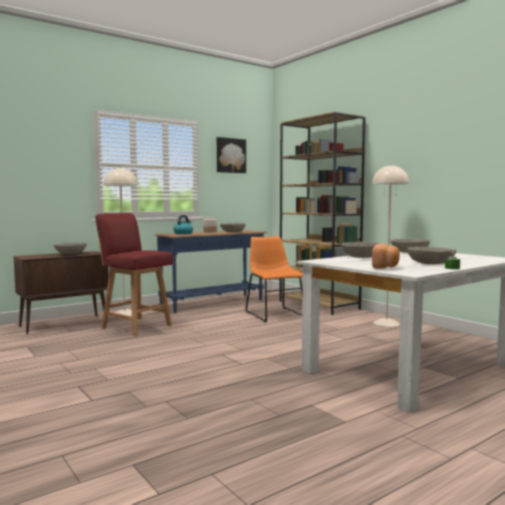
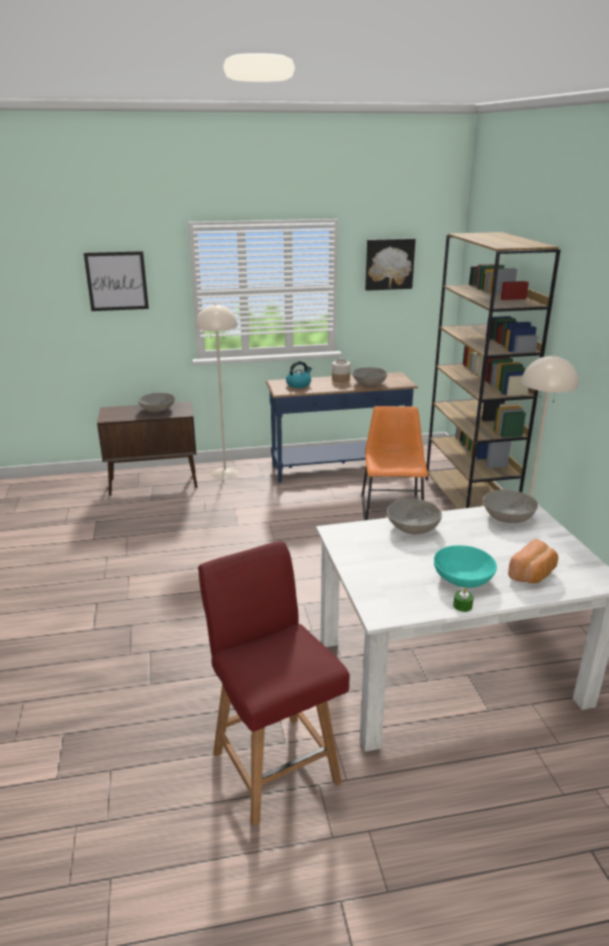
camera: 25 degrees right, 20 degrees up
red chair [95,213,173,336] -> red chair moved to [198,541,350,826]
bread [372,244,400,269] -> bread moved to [508,539,558,583]
grey bowl [407,247,456,264] -> turquoise bowl [434,545,497,588]
none -> picture [84,251,149,311]

